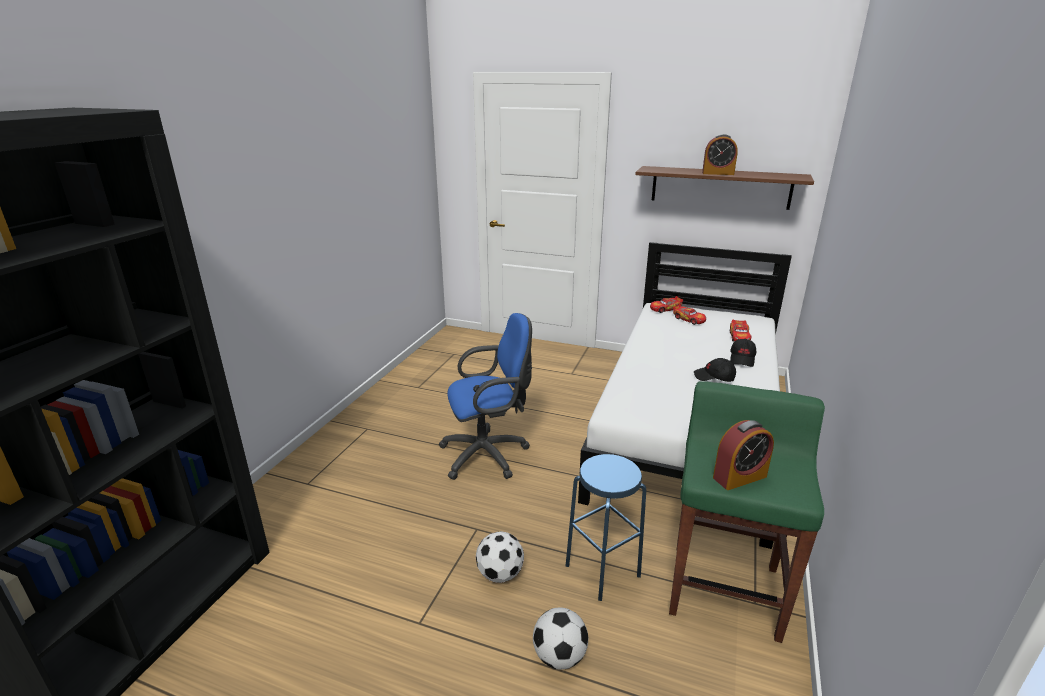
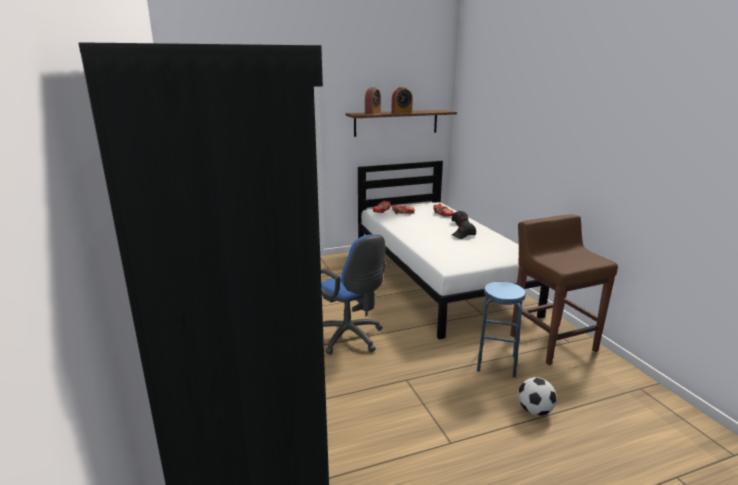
camera: 40 degrees left, 5 degrees down
blue office chair [439,313,532,480] -> blue office chair turned 105 degrees clockwise [321,234,385,355]
football [476,531,524,583] -> none
green stool [669,381,825,643] -> brown stool [510,214,618,365]
alarm clock [713,420,774,490] -> alarm clock moved to [365,87,381,114]

